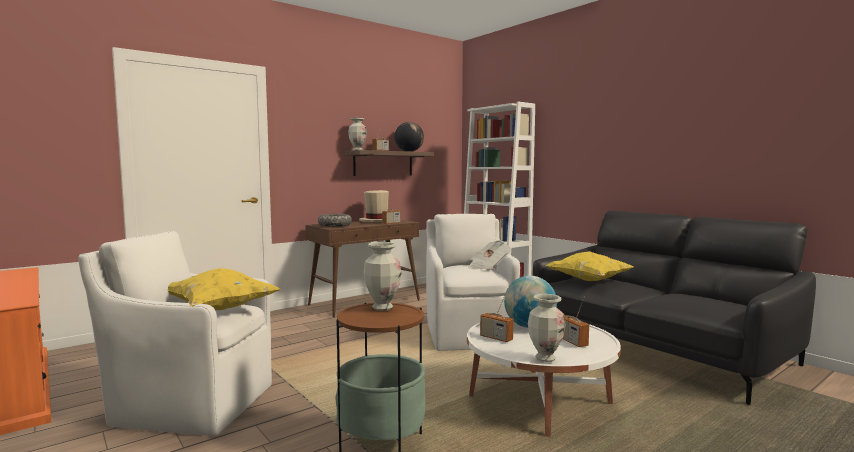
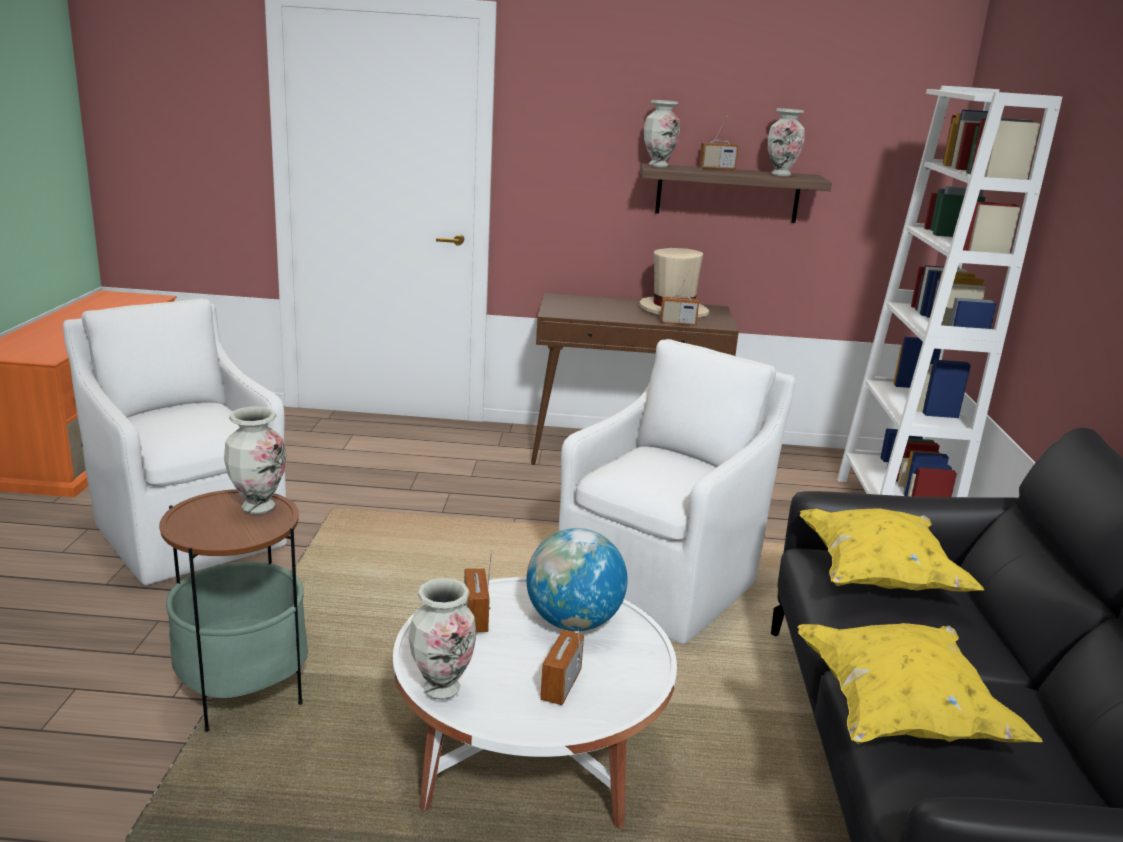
camera: 40 degrees right, 15 degrees up
yellow pillow [168,268,280,310] -> yellow pillow moved to [798,623,1043,744]
bowl [318,214,352,227] -> none
globe [394,122,424,152] -> vase [768,108,805,176]
newspaper [468,240,511,270] -> none

